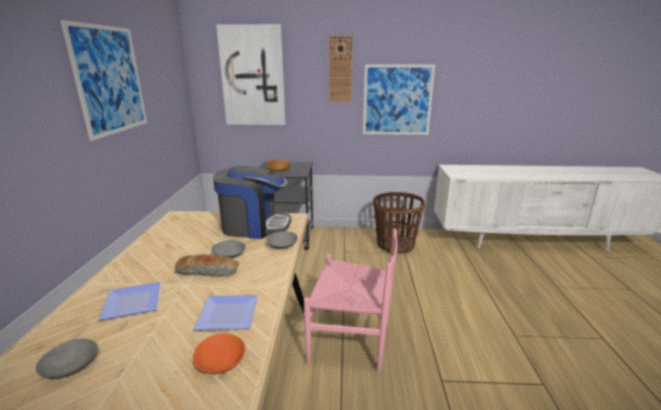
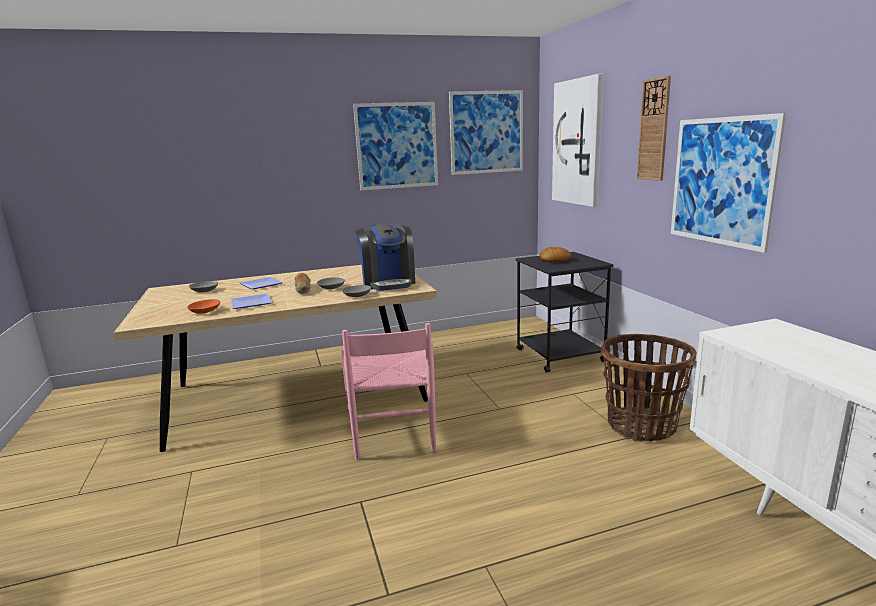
camera: 70 degrees right, 5 degrees down
none -> picture [449,90,523,175]

